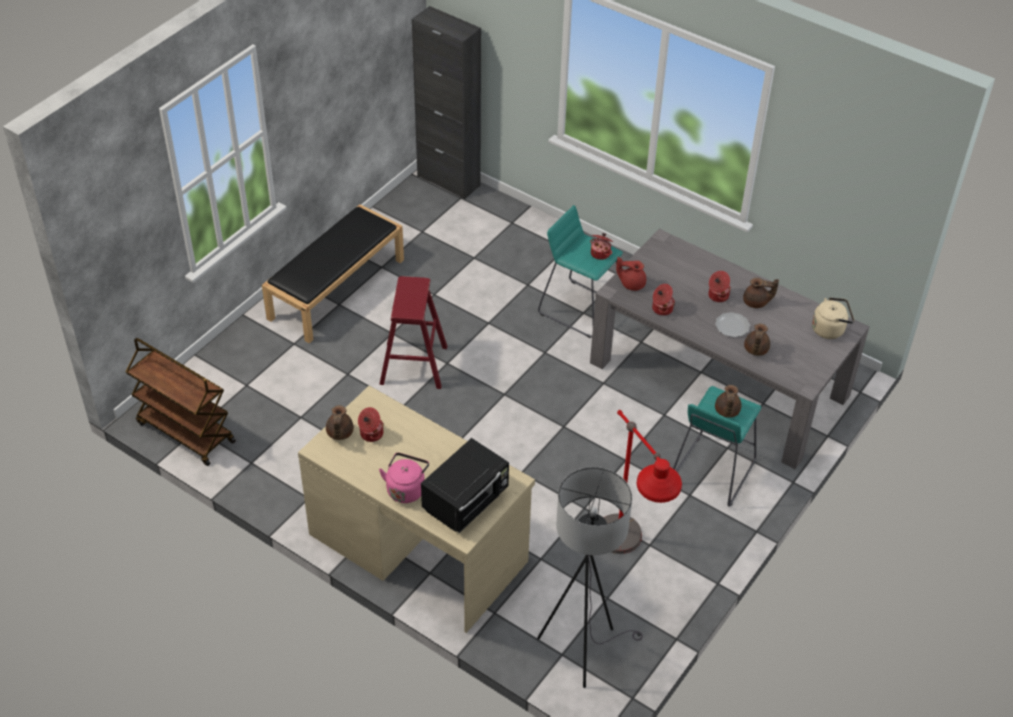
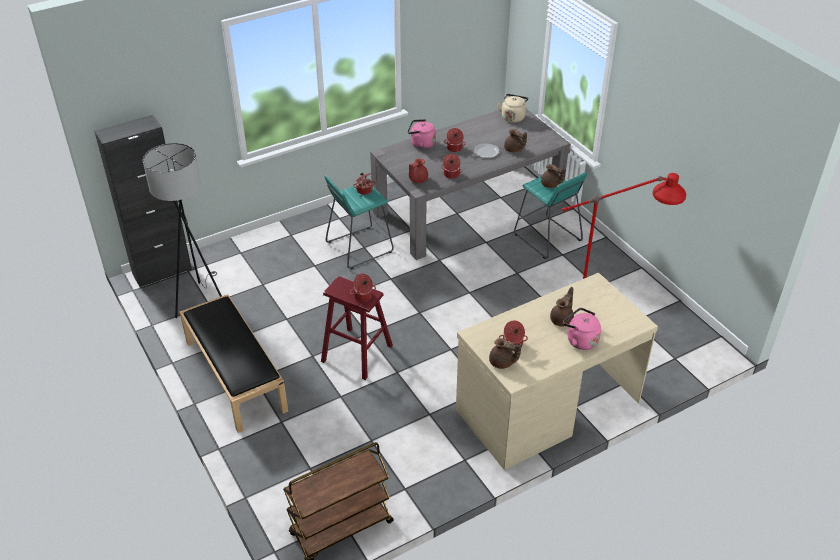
camera: 65 degrees left, 5 degrees down
black microwave [421,438,509,533] -> none
grey floor lamp [537,467,643,688] -> grey floor lamp moved to [143,143,222,318]
brown teapot [743,278,779,308] -> brown teapot moved to [550,287,574,327]
none -> cooking pot [350,274,376,302]
none -> pink kettle [408,119,436,149]

